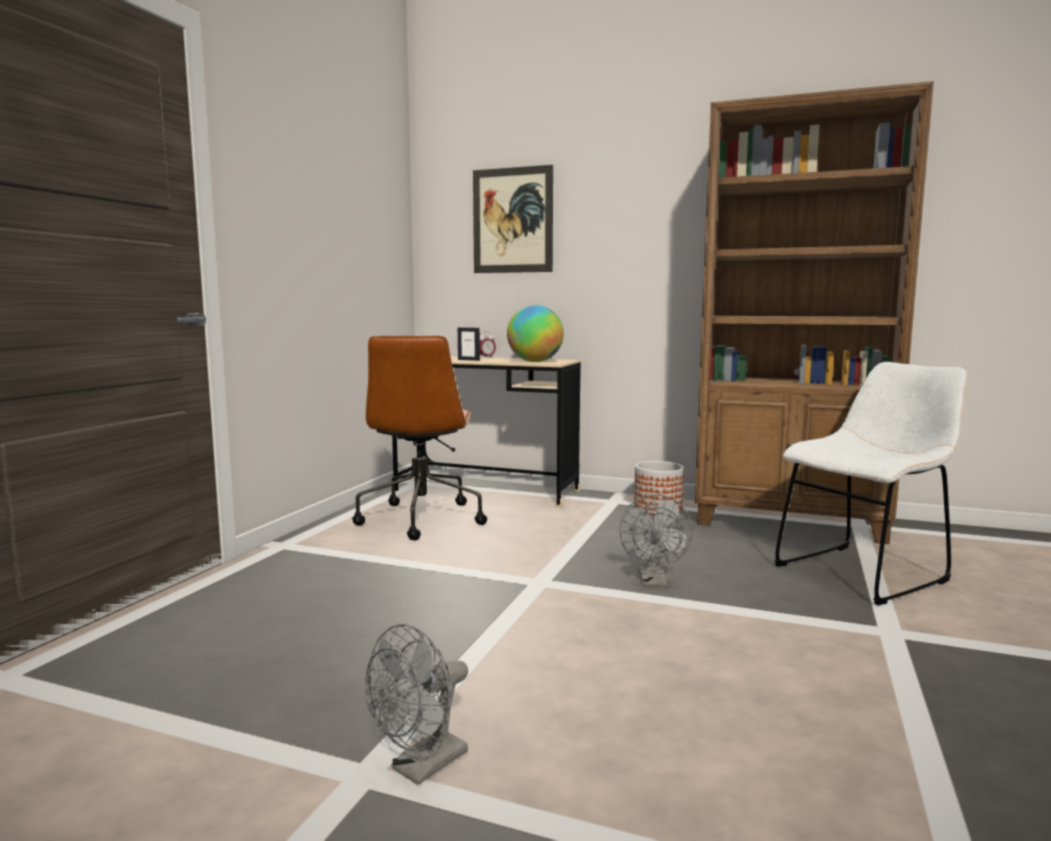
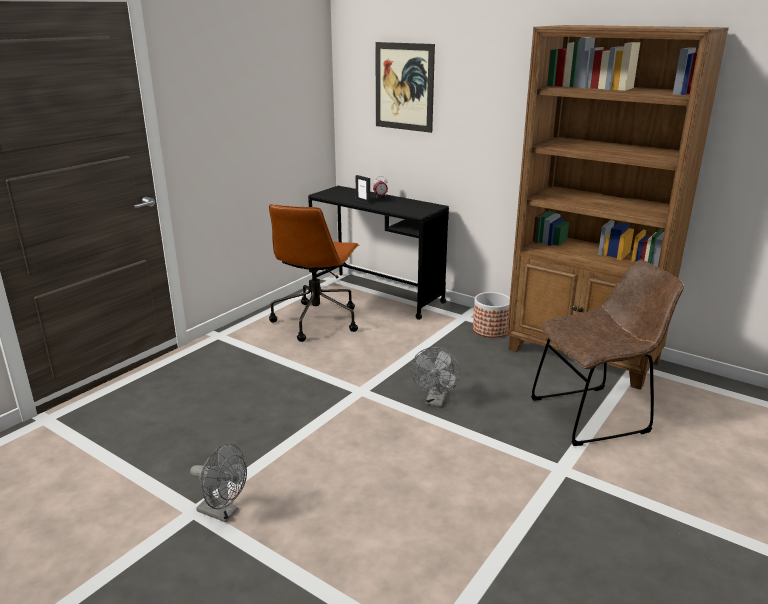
camera: 15 degrees right, 15 degrees up
grey fan [365,624,468,785] -> grey fan turned 120 degrees counterclockwise [190,443,247,523]
beige desk [392,356,581,508] -> black desk [308,186,449,320]
globe [507,305,564,362] -> none
white chair [774,362,967,605] -> brown chair [531,260,684,446]

